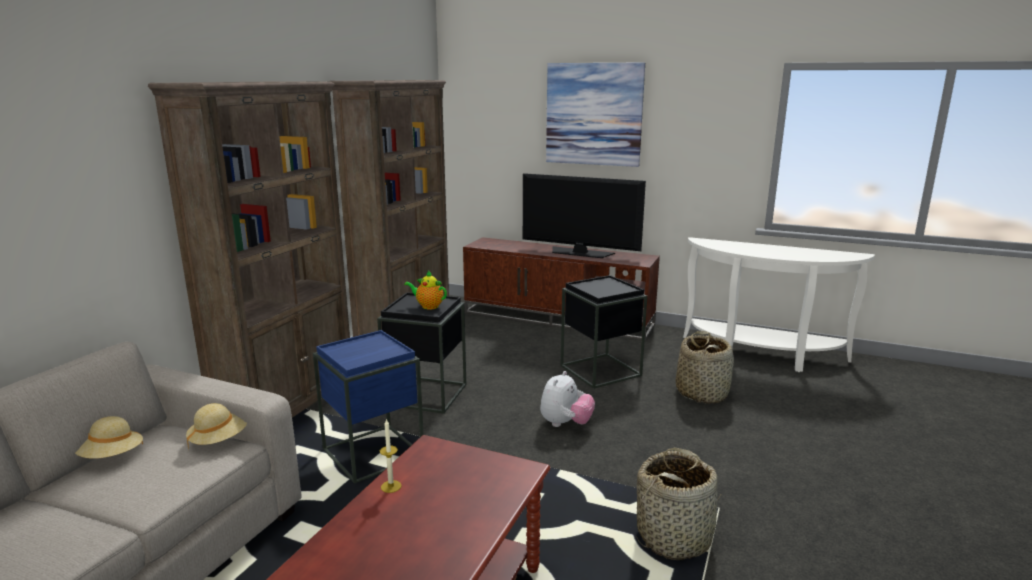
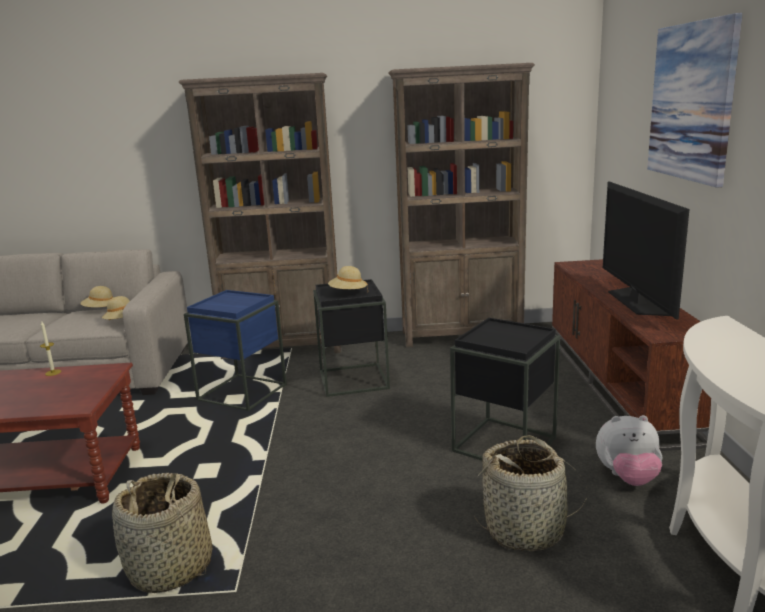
camera: 65 degrees right, 0 degrees up
teapot [404,270,447,309] -> beige hat [328,266,368,289]
plush toy [540,371,595,427] -> plush toy moved to [596,415,662,486]

